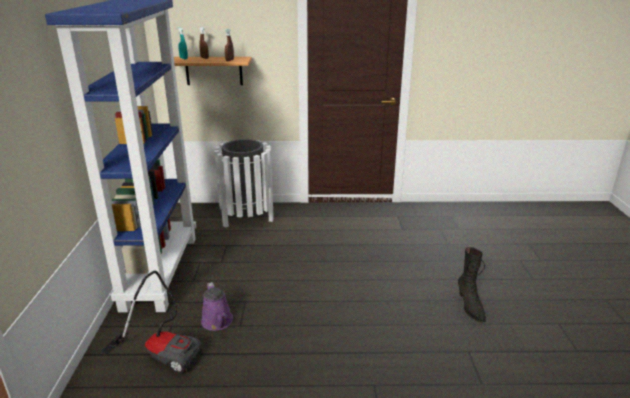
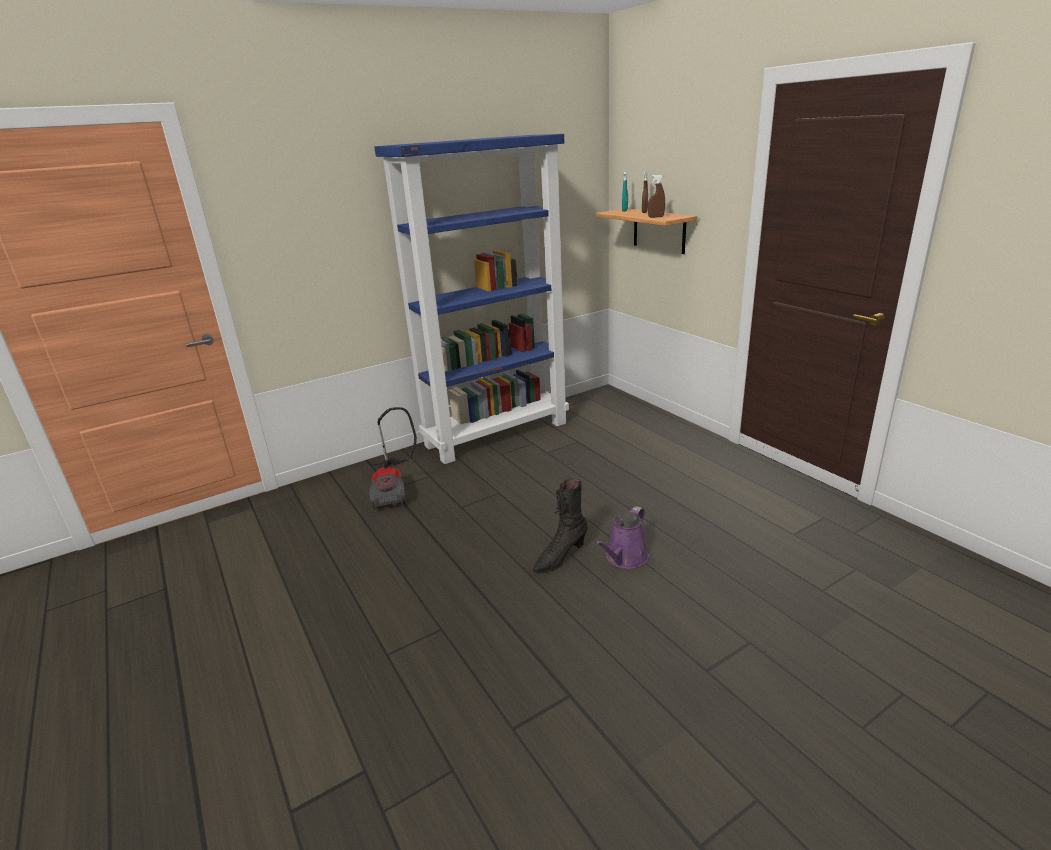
camera: 60 degrees right, 0 degrees up
purple watering can [201,282,233,331] -> purple watering can moved to [595,506,649,569]
white trash can [214,139,274,228] -> none
black boot [458,247,486,323] -> black boot moved to [532,478,588,573]

